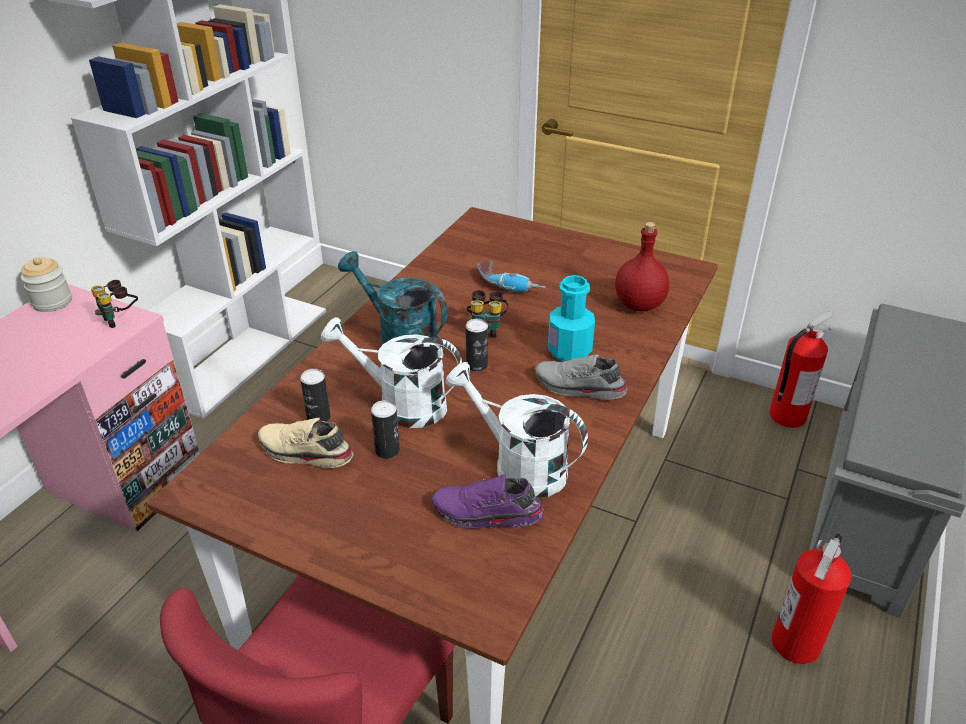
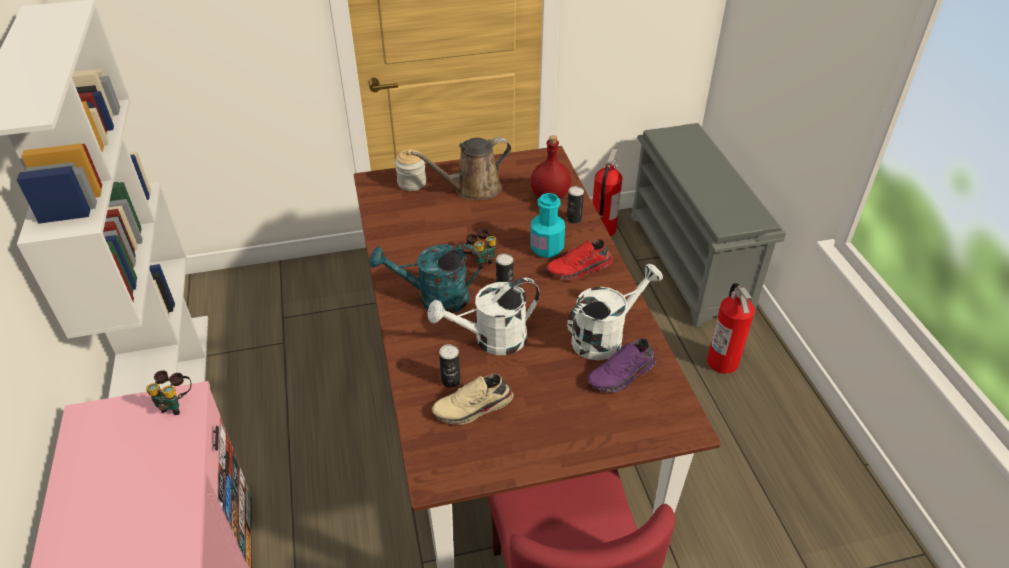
camera: 40 degrees left, 5 degrees up
jar [21,257,72,312] -> jar moved to [395,149,426,191]
can [371,400,400,459] -> can moved to [566,186,584,224]
white watering can [446,362,588,498] -> white watering can turned 150 degrees clockwise [567,264,663,360]
power drill [477,261,546,292] -> none
grey shoe [535,354,627,400] -> red shoe [547,239,613,280]
none -> brown watering can [411,137,511,200]

